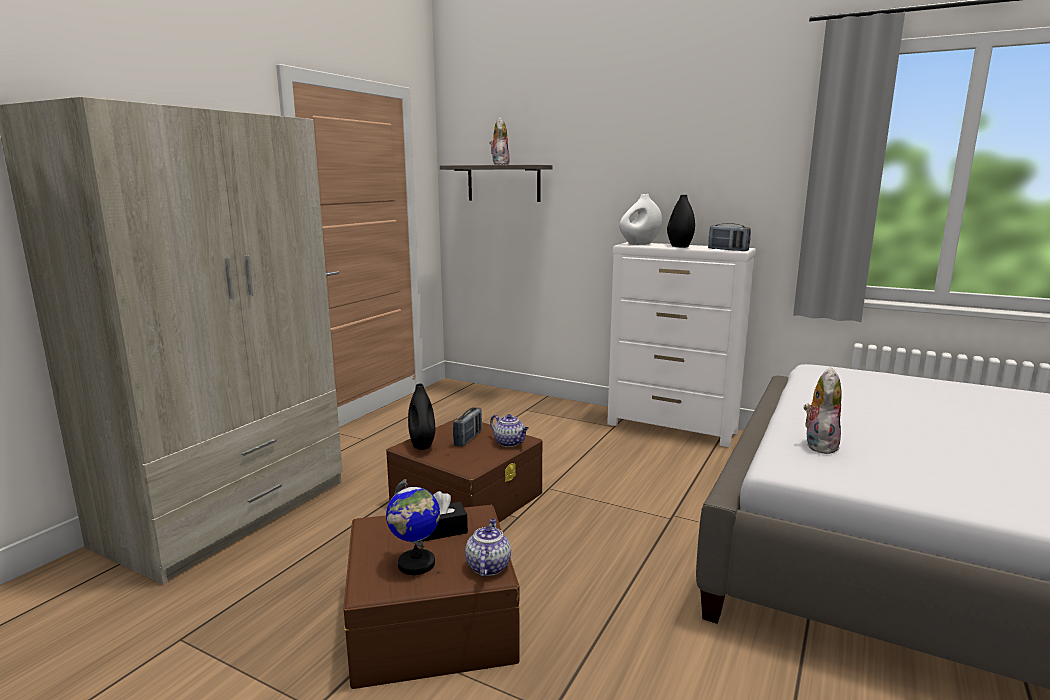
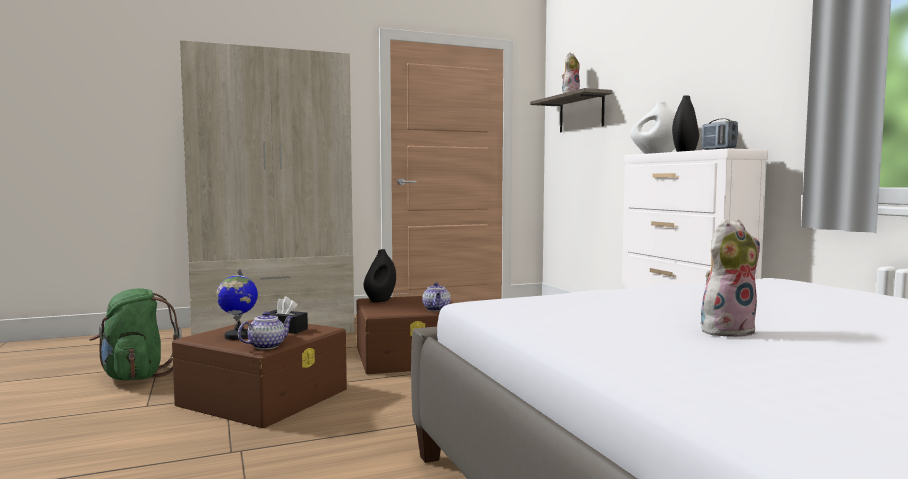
camera: 40 degrees right, 10 degrees down
radio [453,407,482,447] -> none
plush toy [804,367,842,454] -> plush toy moved to [701,219,760,337]
none -> green backpack [89,288,182,381]

